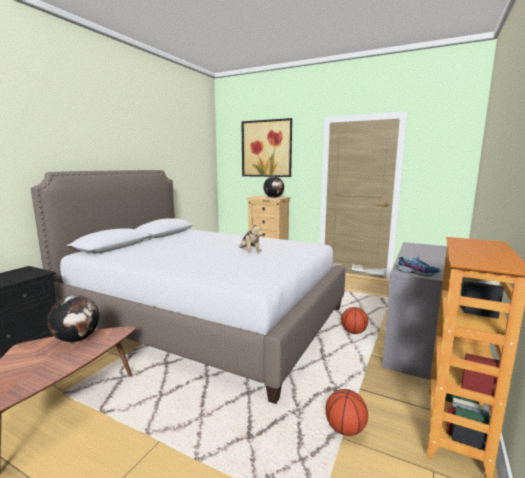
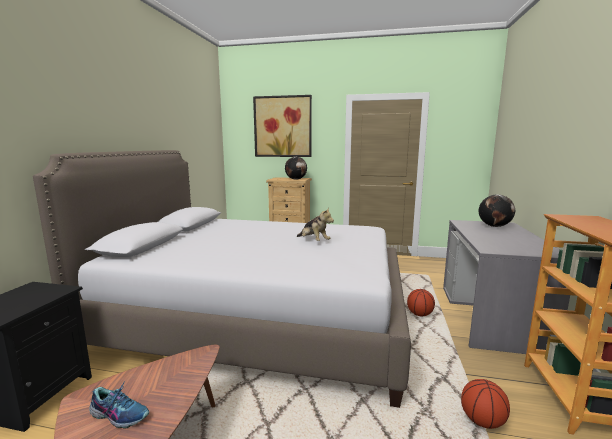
camera: 15 degrees left, 0 degrees up
globe [47,295,99,342] -> globe moved to [479,194,515,227]
shoe [397,255,441,277] -> shoe moved to [89,381,149,429]

